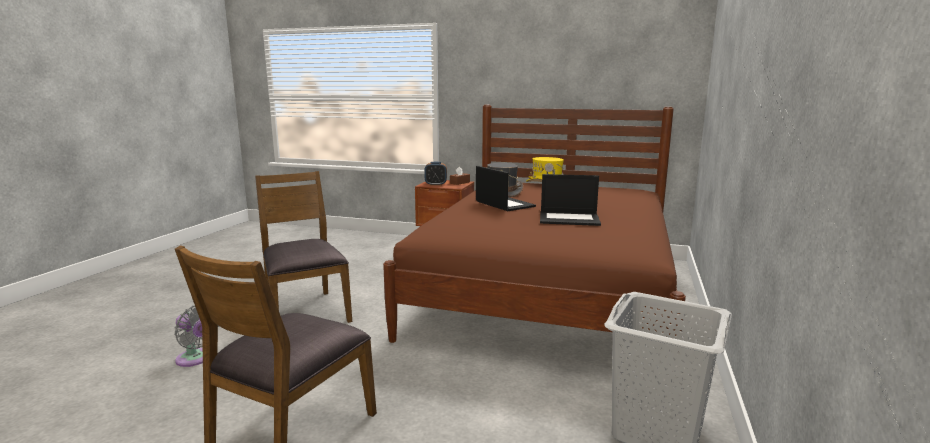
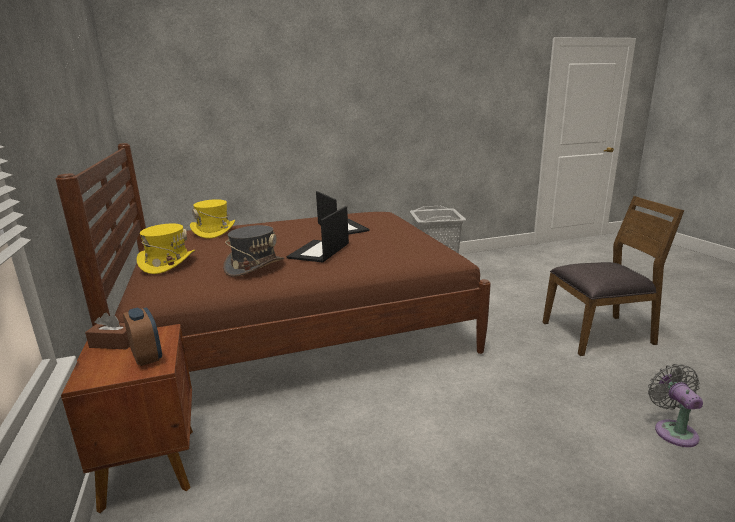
camera: 125 degrees left, 5 degrees up
brown chair [255,171,352,323] -> none
none -> yellow hat [190,199,235,238]

